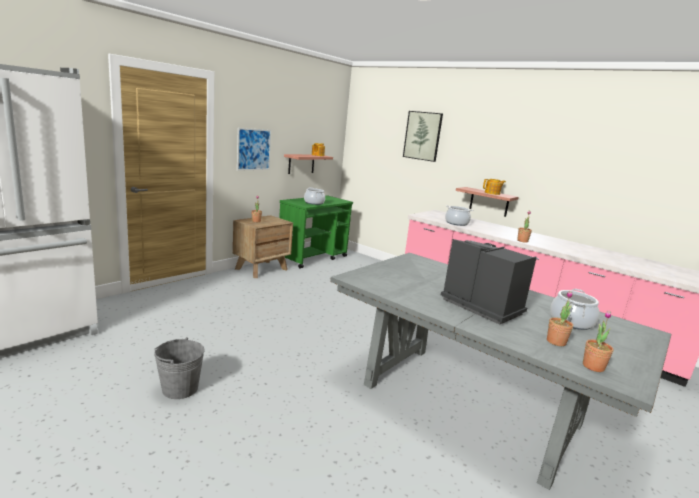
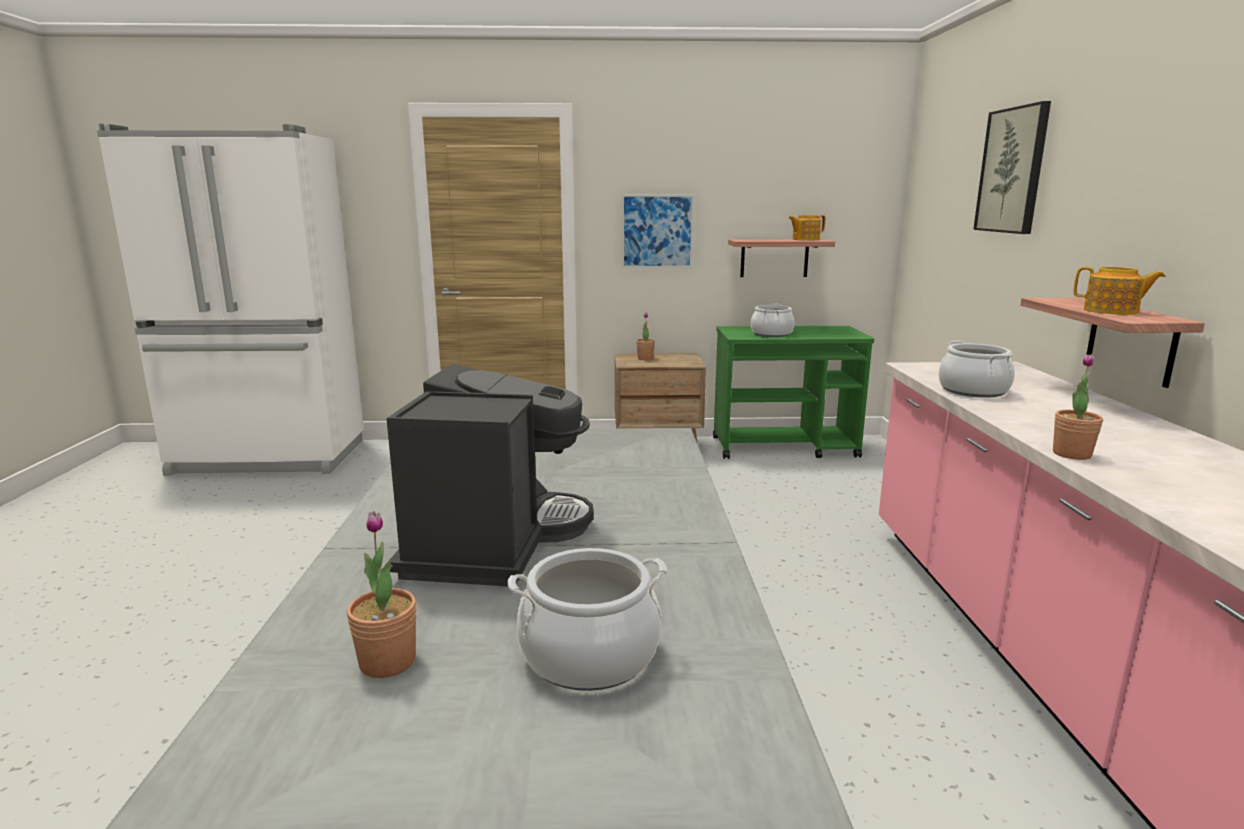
camera: 50 degrees right, 0 degrees up
grey bucket [154,337,205,399] -> none
potted plant [583,311,614,372] -> none

